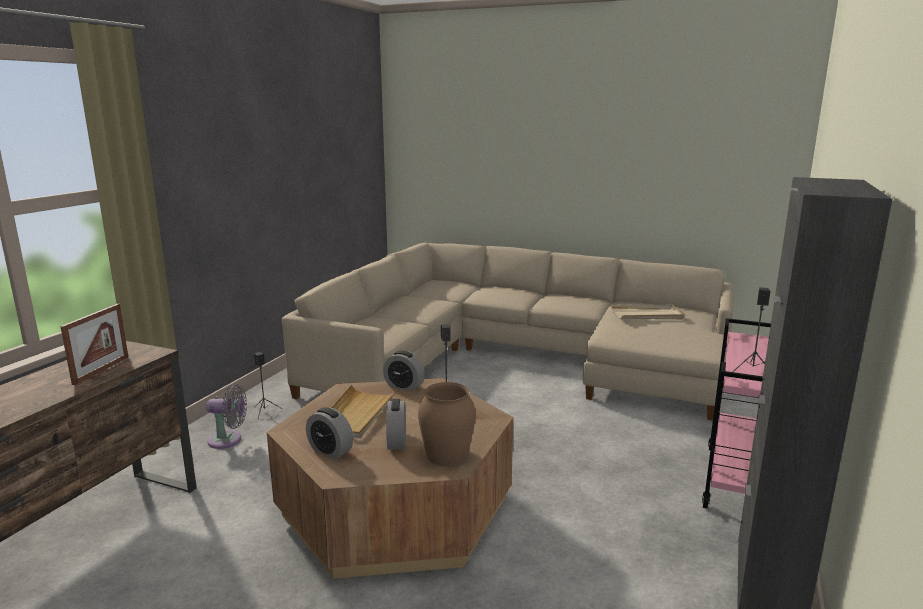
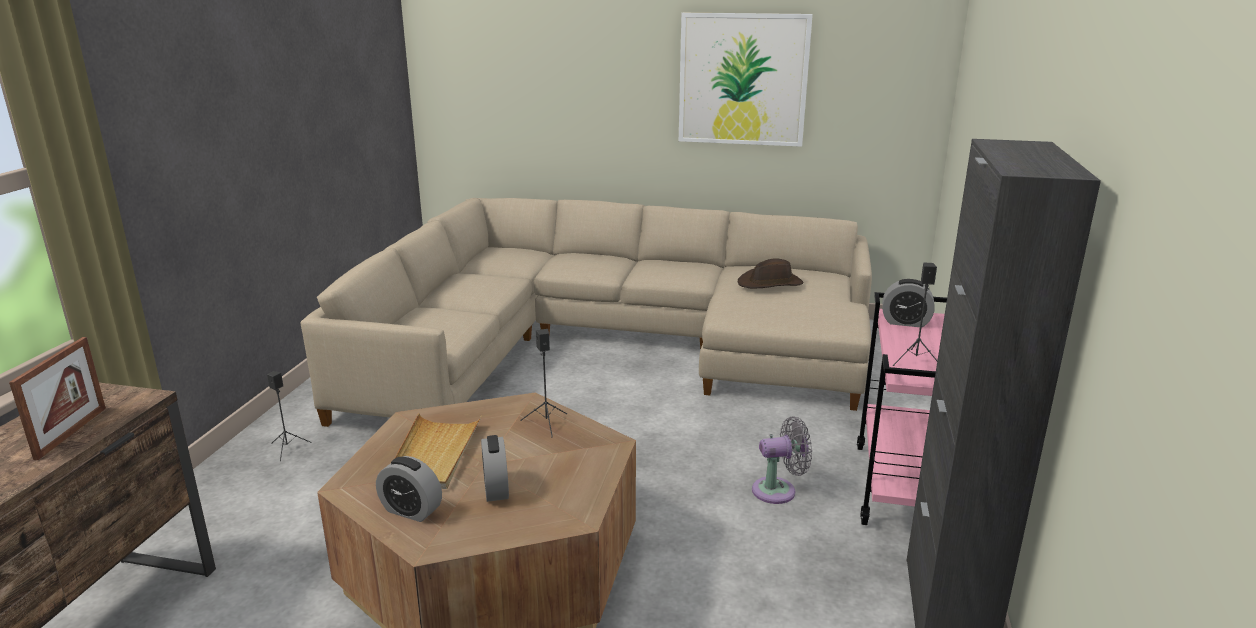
camera: 10 degrees left, 5 degrees up
grey fan [206,384,247,449] -> grey fan moved to [752,416,812,504]
alarm clock [383,350,425,391] -> alarm clock moved to [883,279,935,327]
brown vase [418,382,476,466] -> none
beige tray [611,305,685,319] -> brown hat [738,258,803,288]
none -> picture [679,13,813,147]

